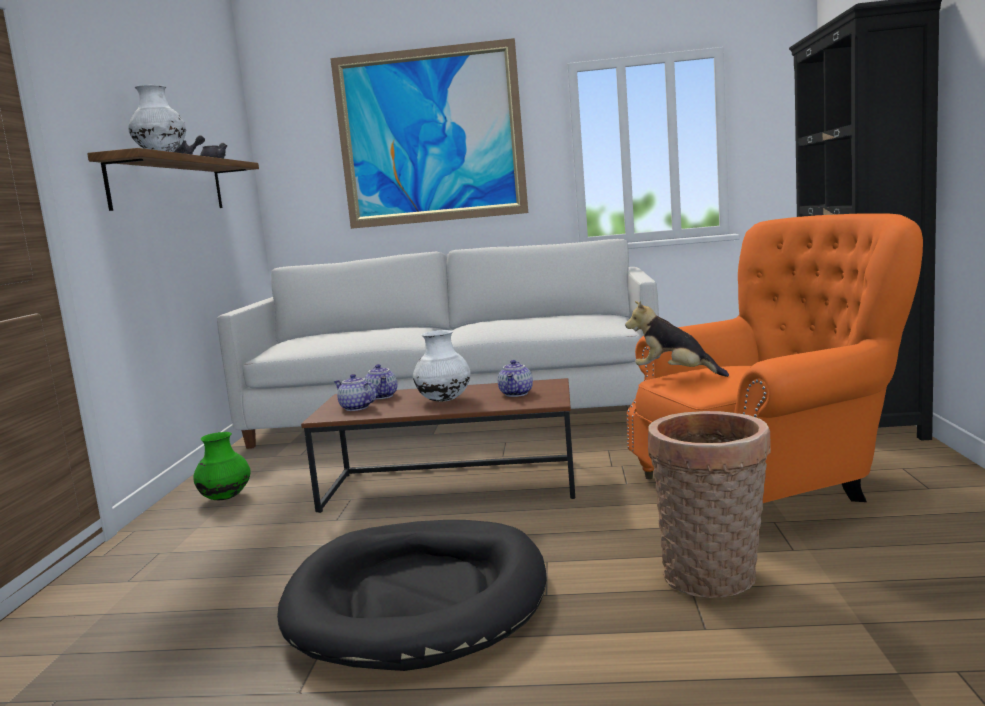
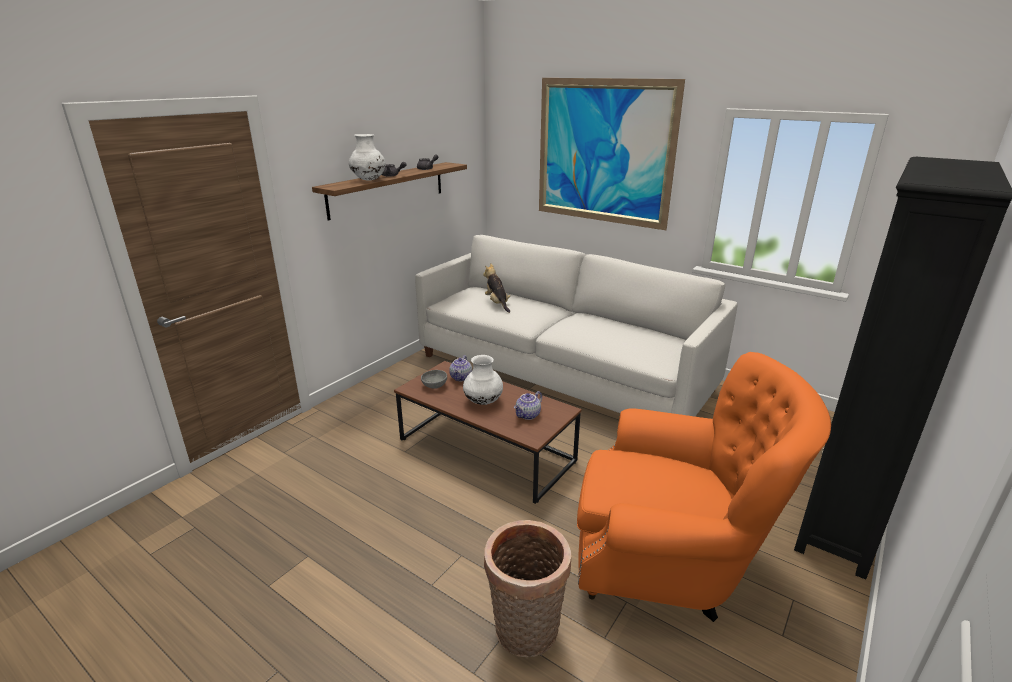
camera: 30 degrees right, 15 degrees up
green vase [193,432,250,500] -> none
black dog bed [277,520,547,671] -> none
teapot [333,374,376,411] -> grey bowl [421,370,447,389]
plush toy [625,301,729,377] -> plush toy moved to [483,263,510,313]

